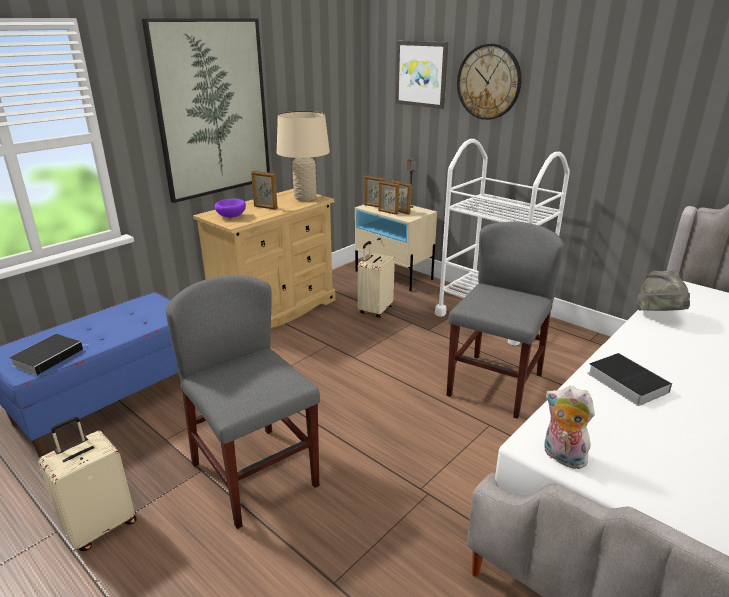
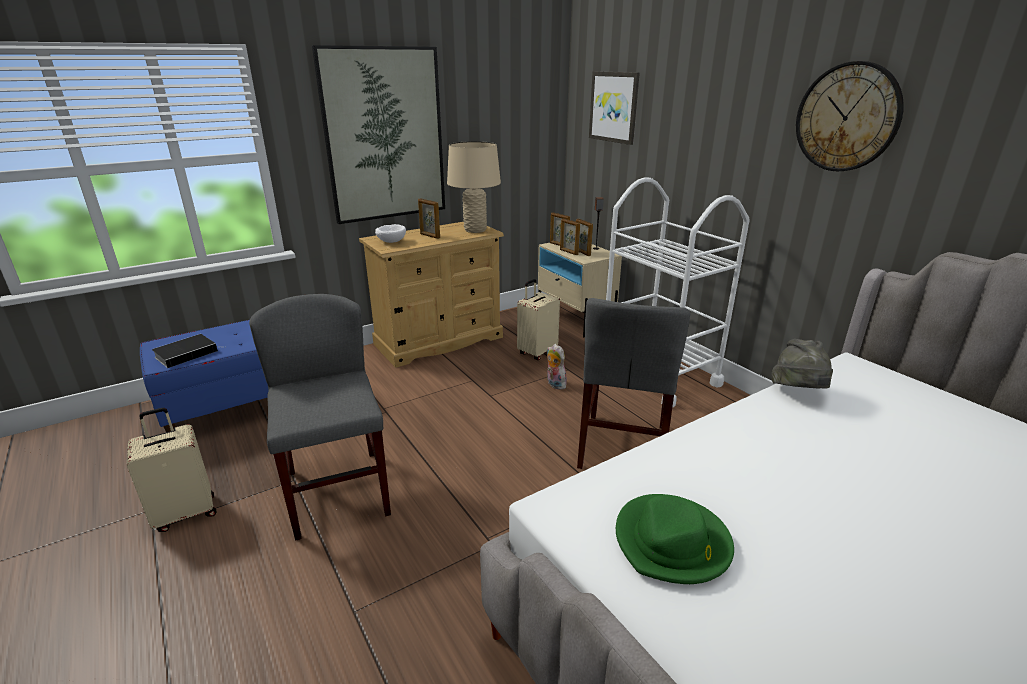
camera: 15 degrees right, 0 degrees up
purple bowl [214,198,246,218] -> white bowl [375,224,406,243]
grey chair [446,222,564,419] -> grey chair turned 150 degrees clockwise [577,298,690,469]
wall clock [457,44,522,120] -> wall clock moved to [796,61,904,171]
plush toy [544,386,595,469] -> plush toy moved to [547,344,569,390]
book [587,353,672,406] -> none
none -> green hat [616,494,734,584]

